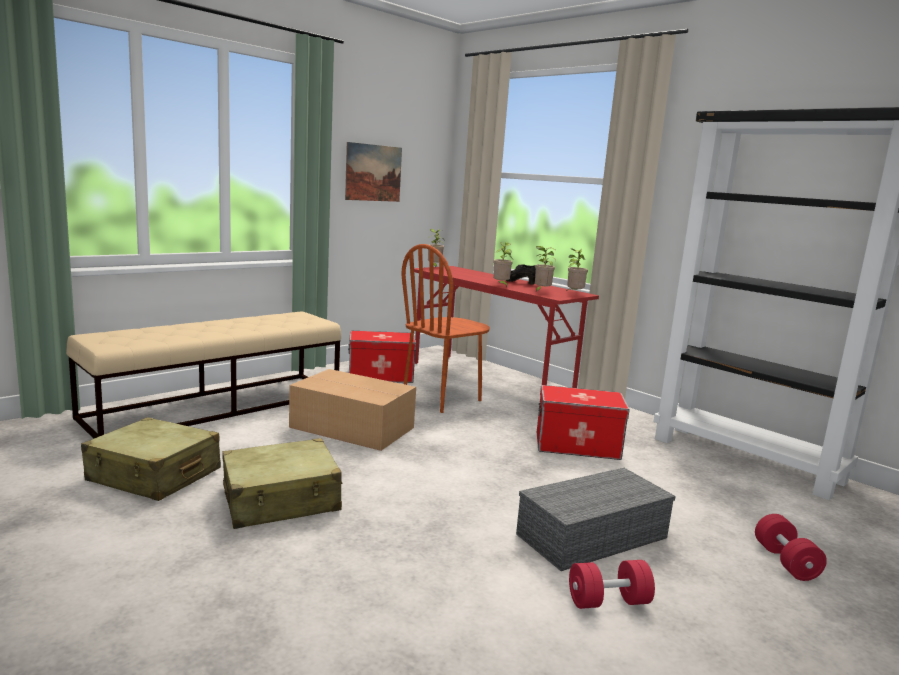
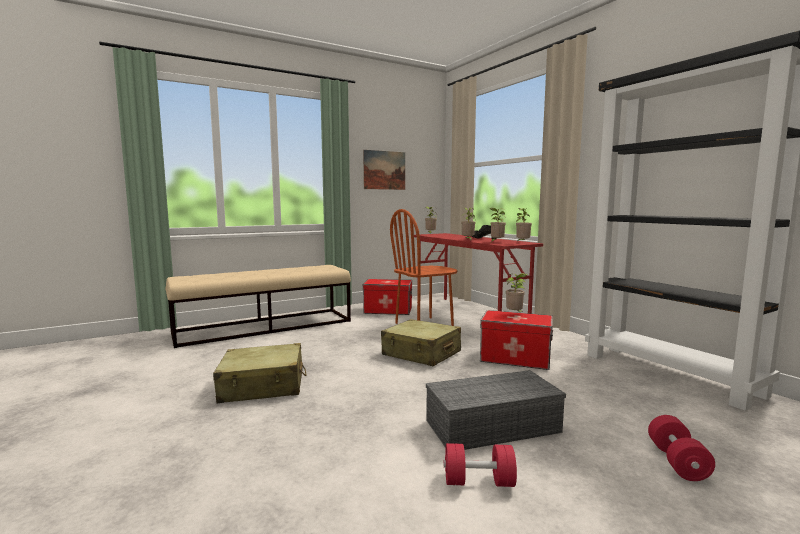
camera: 15 degrees right, 5 degrees down
beige suitcase [81,417,221,501] -> beige suitcase moved to [381,319,461,366]
cardboard box [289,369,416,451] -> none
none -> potted plant [506,273,528,313]

